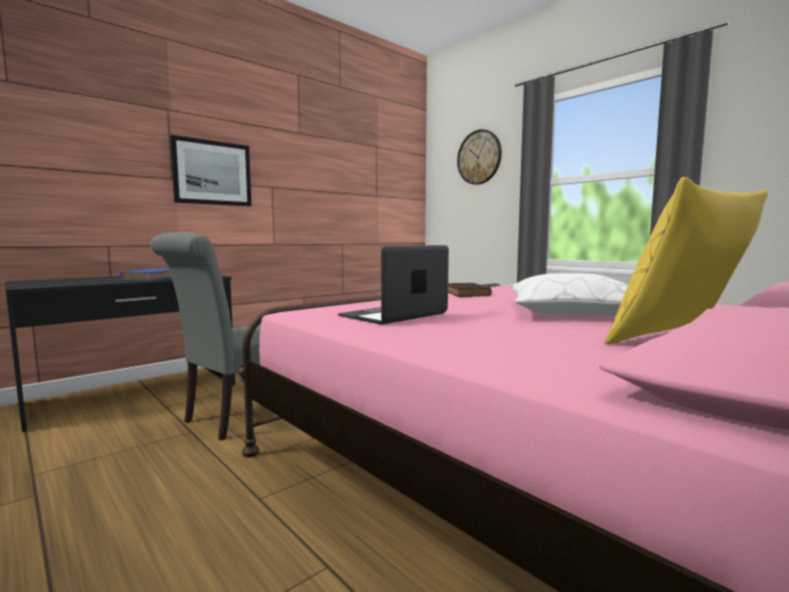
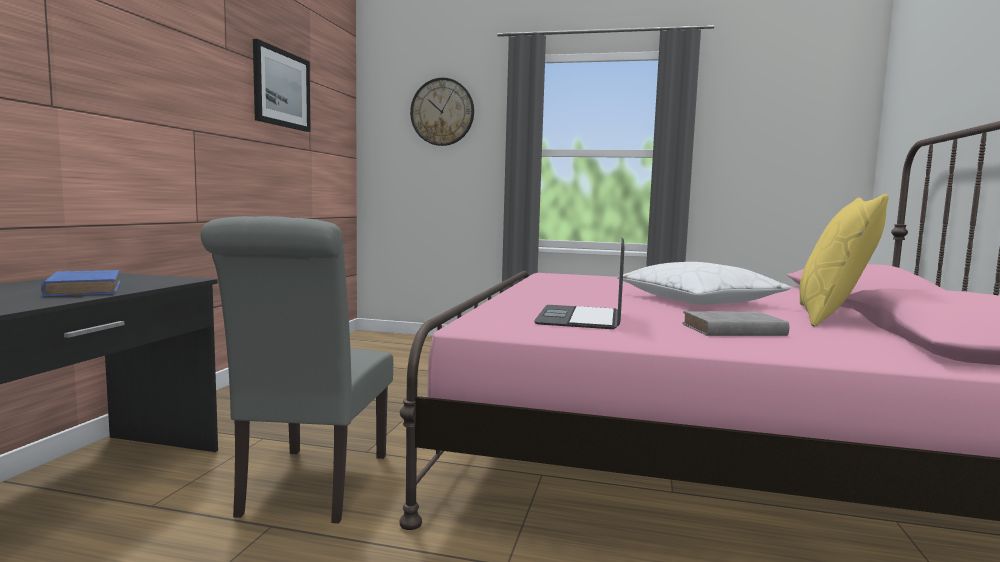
camera: 35 degrees left, 0 degrees up
picture [170,135,251,206] -> picture moved to [253,39,311,132]
brown book [448,283,492,297] -> none
none -> grey book [682,311,789,336]

